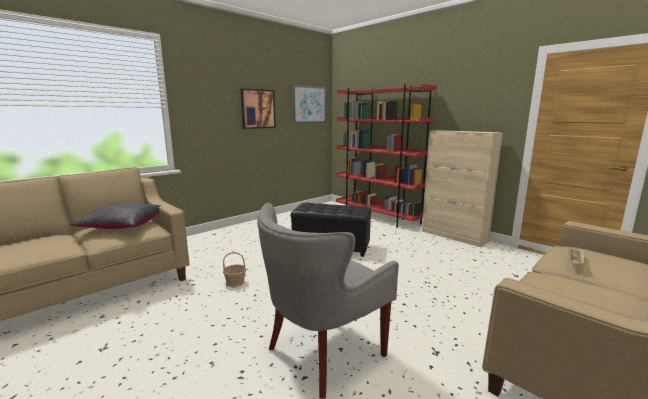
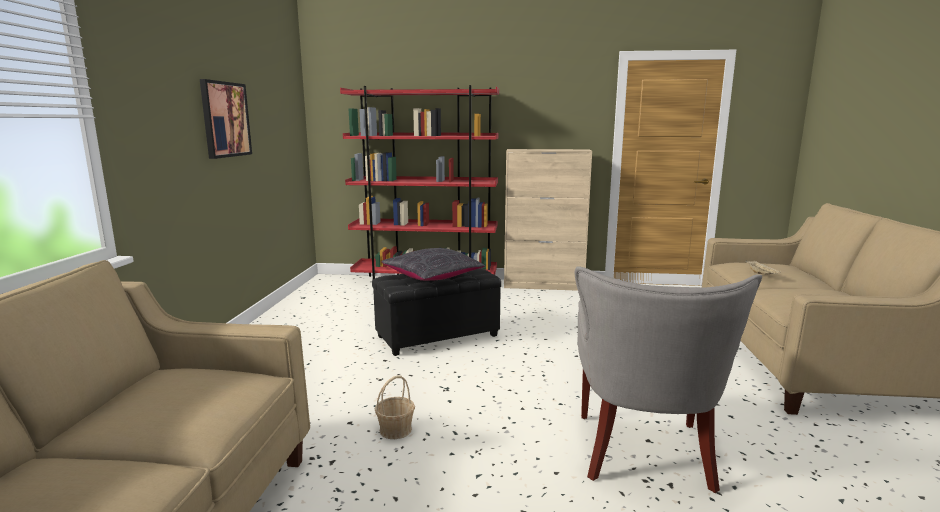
camera: 40 degrees left, 0 degrees up
black pillow [70,202,161,229] -> black pillow moved to [382,248,485,281]
picture [292,84,326,124] -> none

